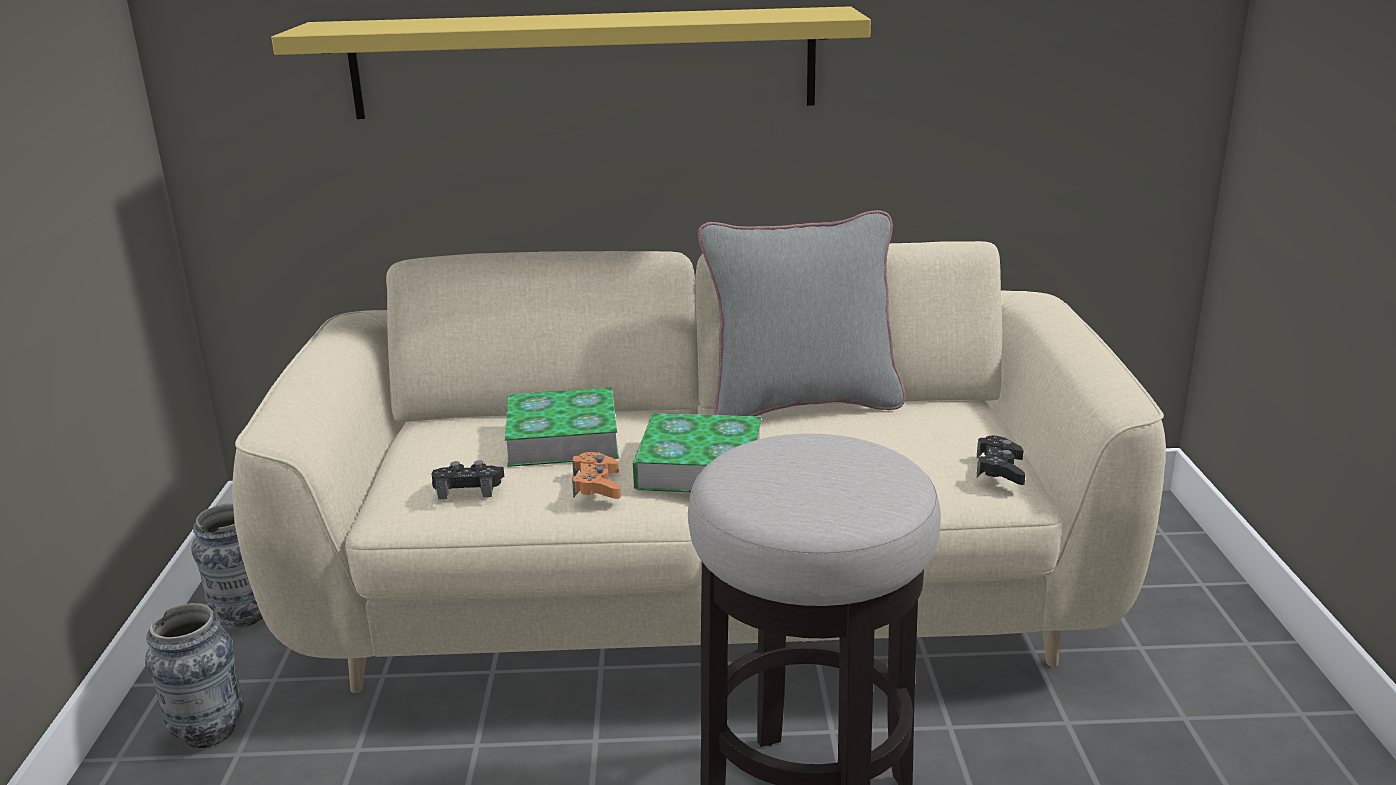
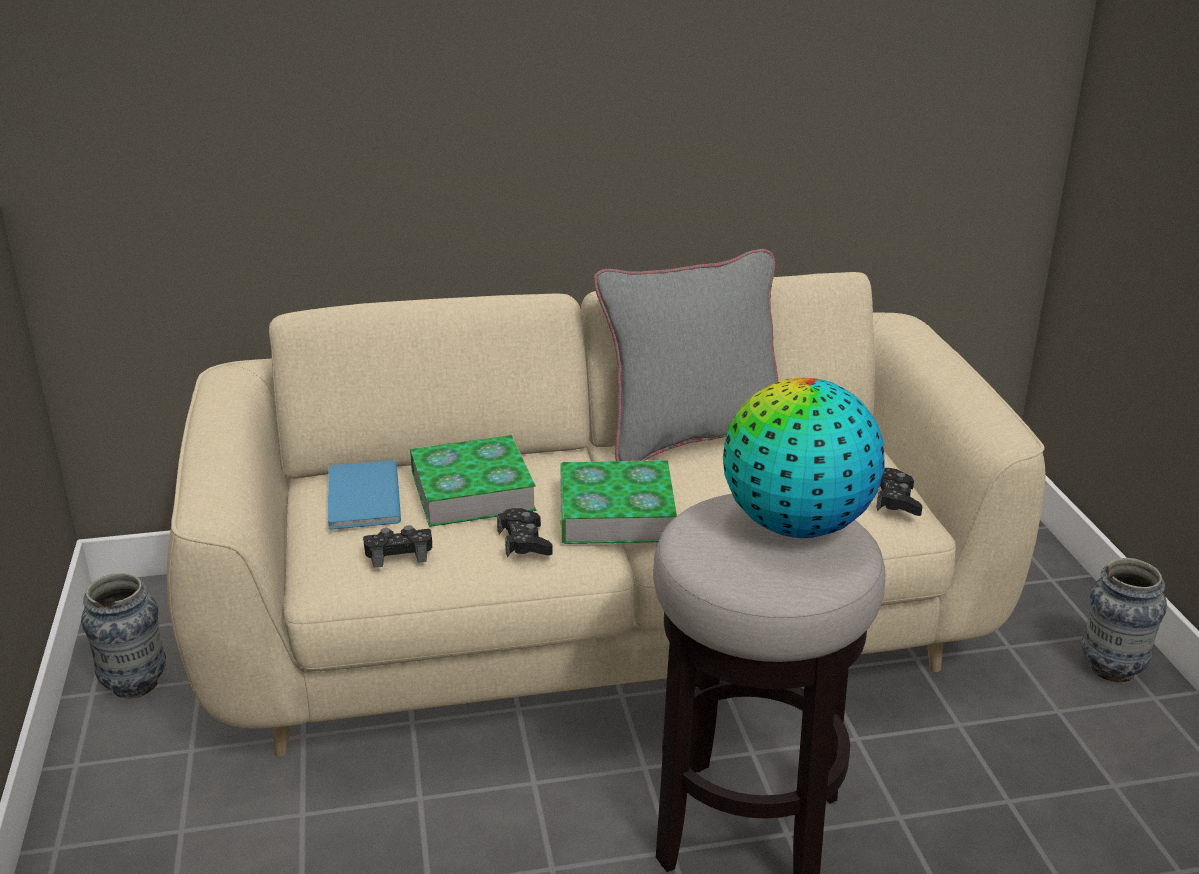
camera: 10 degrees left, 5 degrees up
vase [145,603,244,748] -> vase moved to [1082,558,1167,682]
yellow shelf [271,6,871,119] -> none
orange game controller [572,452,621,499] -> black game controller [497,508,553,558]
none -> blue book [328,460,401,530]
none -> globe [723,378,885,538]

